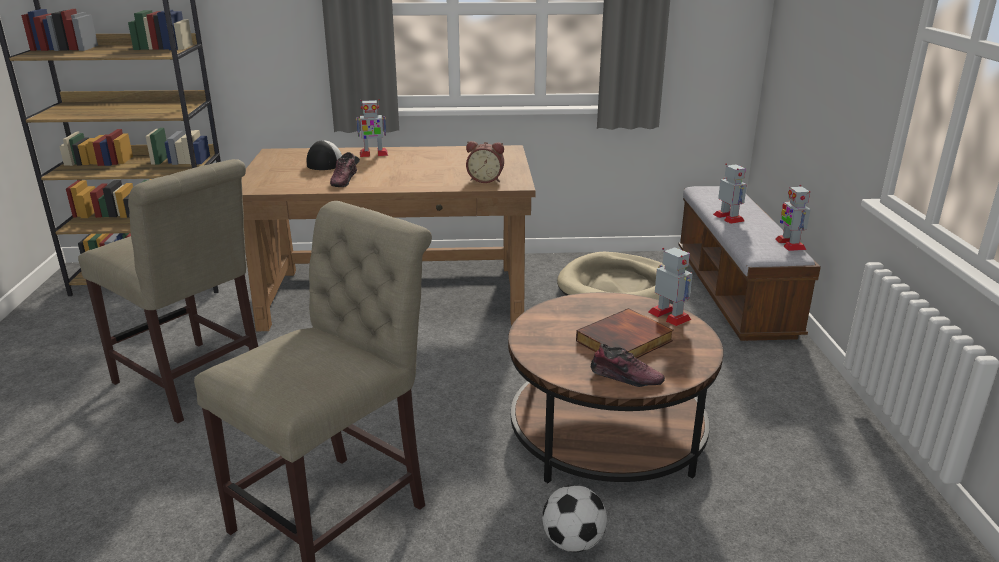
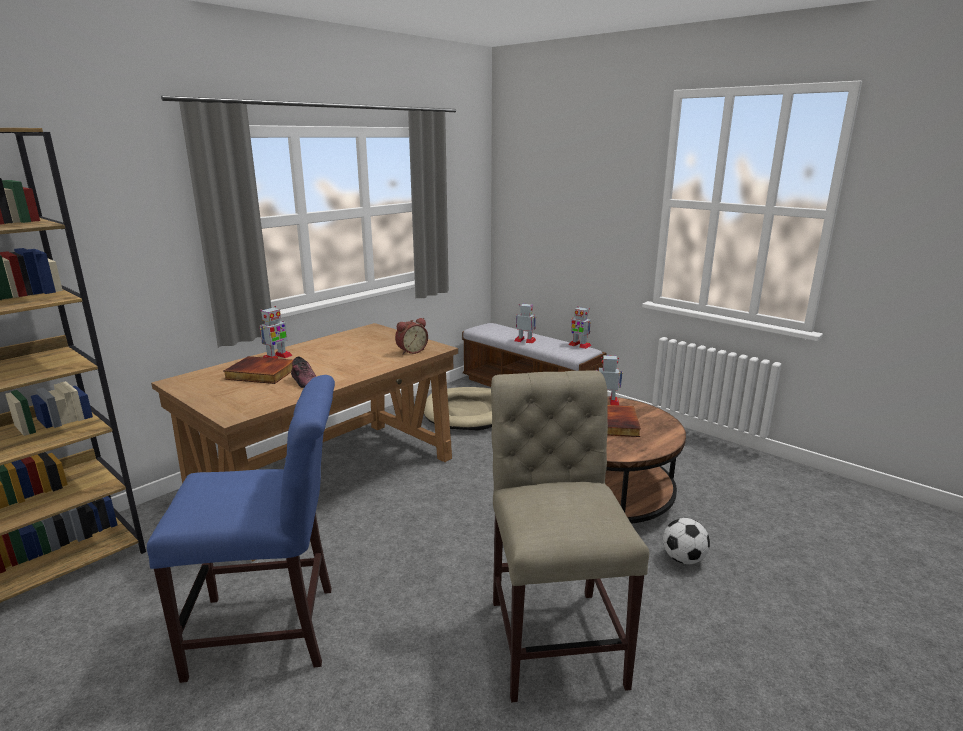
camera: 45 degrees left, 5 degrees down
beige chair [78,159,258,423] -> blue chair [147,375,335,683]
cap [307,140,360,170] -> book [224,356,293,384]
shoe [591,344,665,387] -> none

